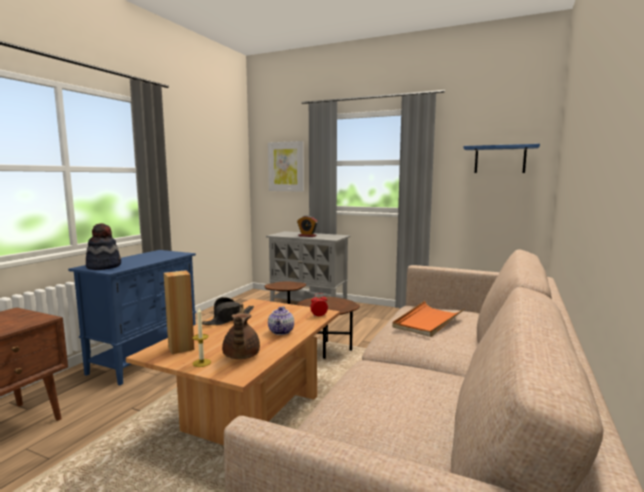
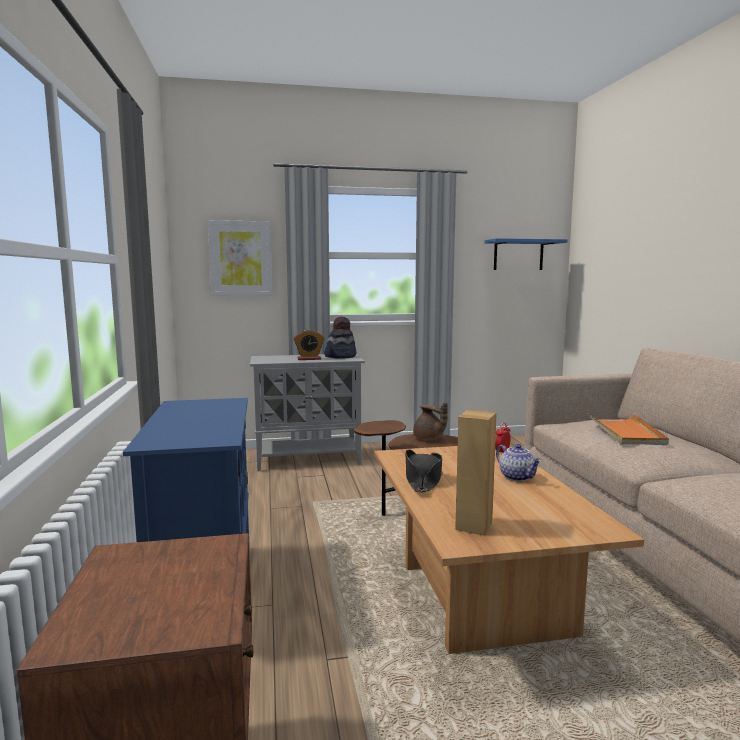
camera: 35 degrees left, 0 degrees up
hat [86,223,121,270] -> hat moved to [324,316,356,359]
candle [192,308,211,367] -> none
brown teapot [222,313,260,359] -> brown teapot moved to [413,403,448,440]

